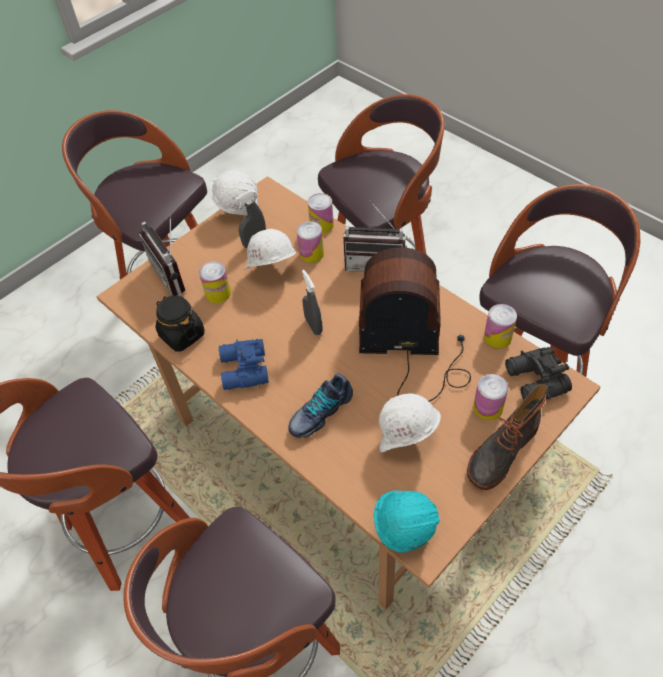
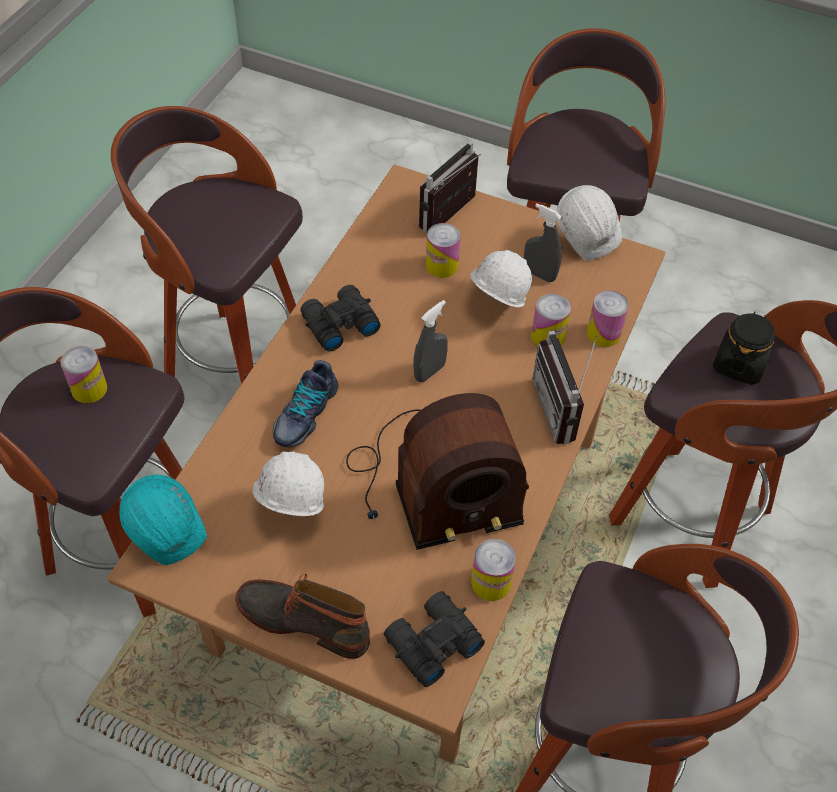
camera: 65 degrees right, 0 degrees up
black jar [155,296,204,352] -> black jar moved to [713,312,775,385]
blue binoculars [219,339,269,390] -> black binoculars [300,285,381,351]
shoe [288,374,353,438] -> shoe turned 90 degrees counterclockwise [273,360,338,447]
radio [359,247,471,402] -> radio turned 90 degrees clockwise [346,393,529,550]
can [473,374,508,421] -> can moved to [61,346,107,403]

